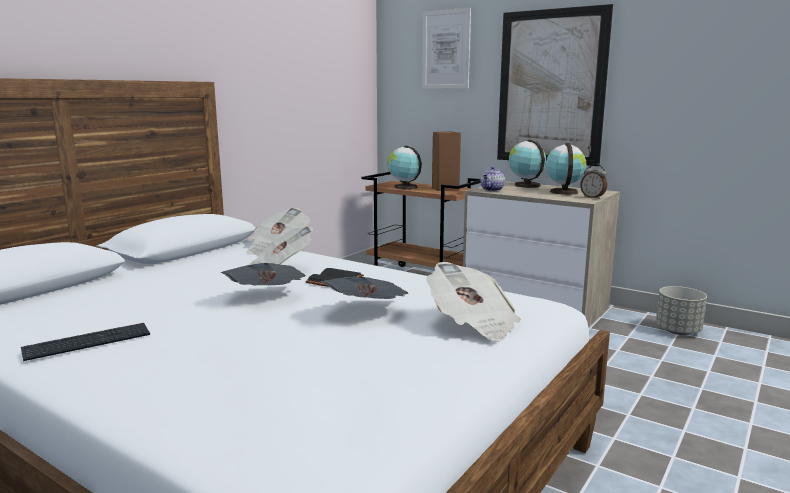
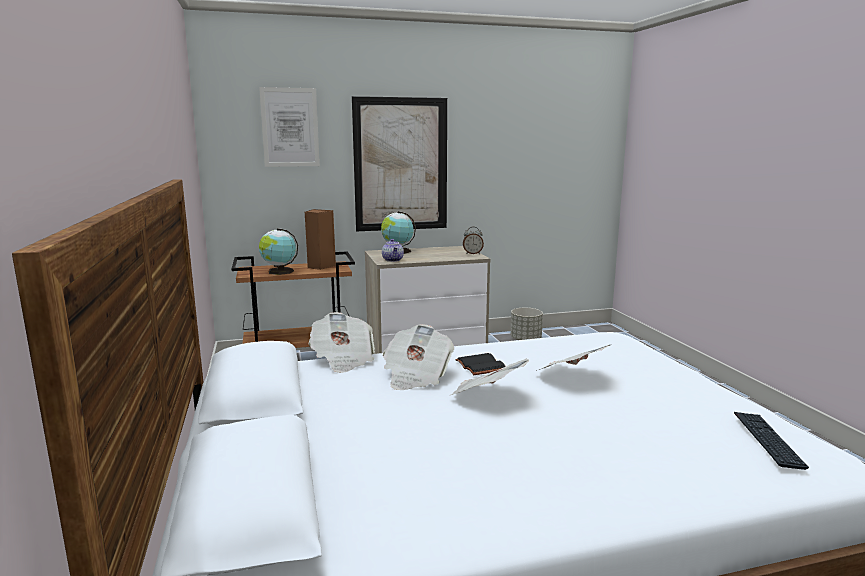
camera: 50 degrees left, 0 degrees up
keyboard [21,323,150,361] -> keyboard moved to [734,412,809,470]
newspaper [426,262,521,342] -> none
globe [546,143,587,195] -> none

